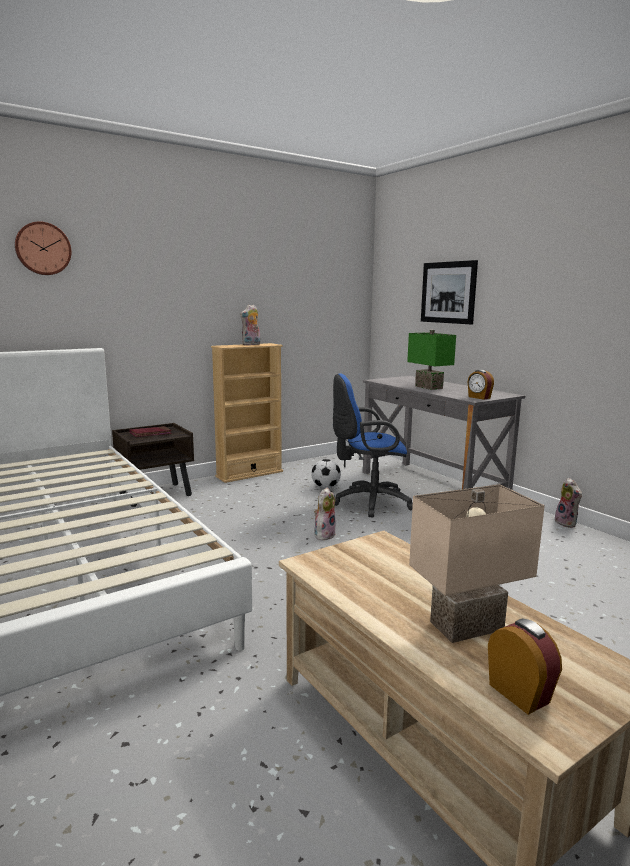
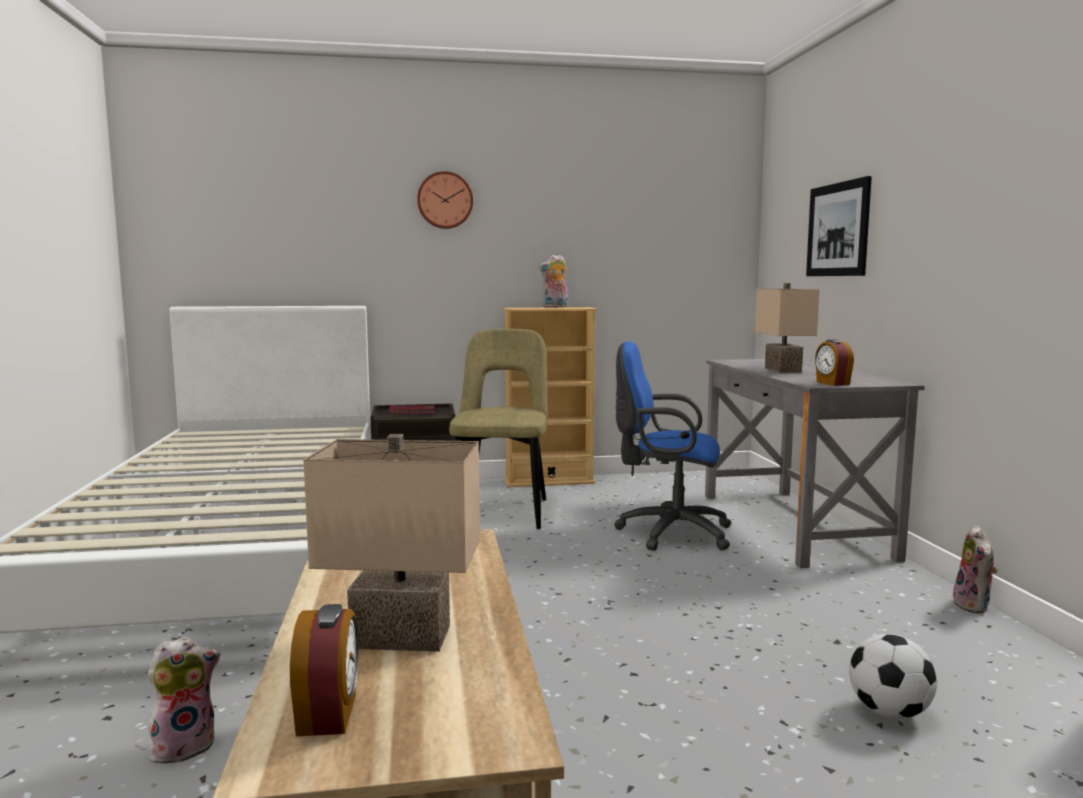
camera: 25 degrees right, 5 degrees down
wall clock [15,221,71,275] -> wall clock moved to [417,171,473,229]
football [311,459,341,489] -> football moved to [849,634,937,719]
plush toy [314,488,336,540] -> plush toy moved to [147,637,221,764]
green table lamp [407,330,456,390] -> beige table lamp [755,283,820,373]
none -> beige chair [449,329,548,529]

